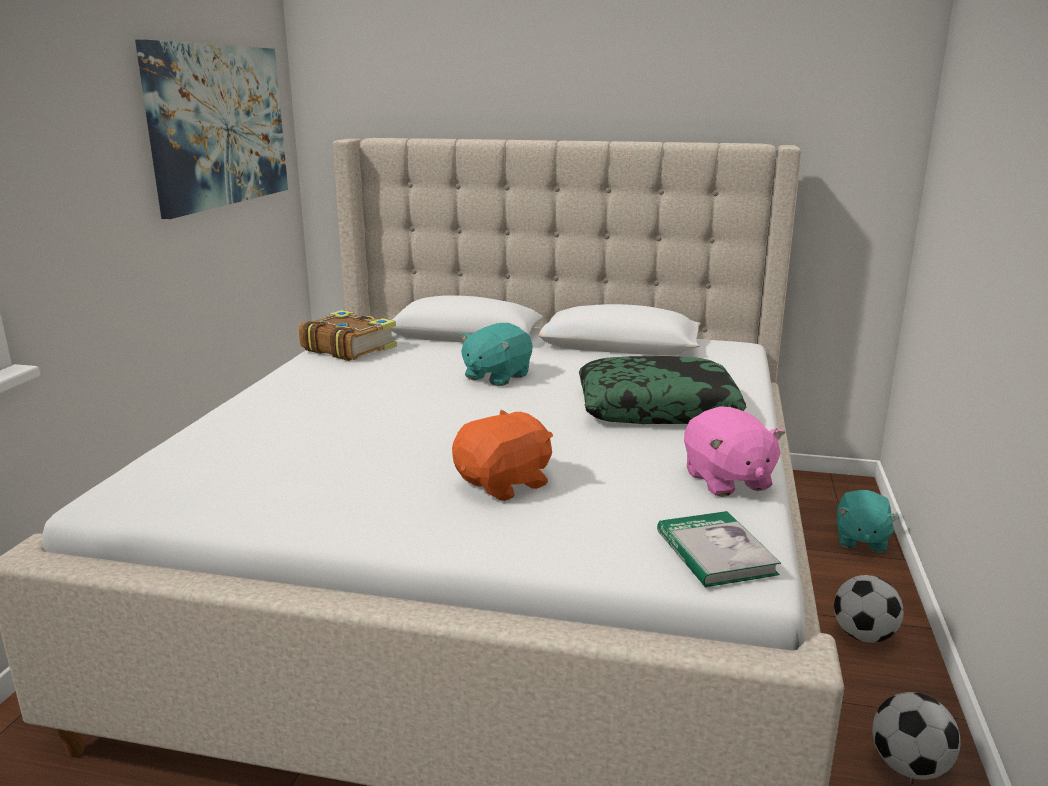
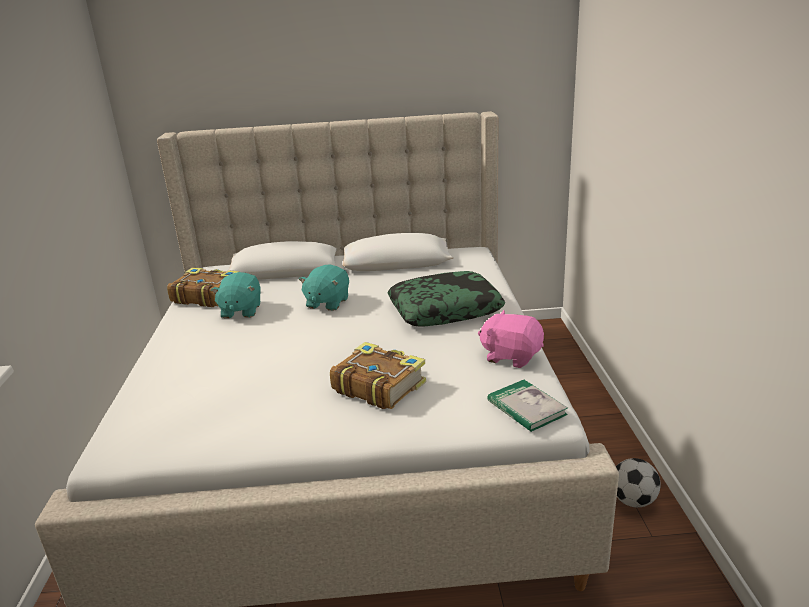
camera: 15 degrees left, 5 degrees up
picture [135,40,288,219] -> none
orange plush toy [452,410,553,501] -> book [330,342,426,409]
pink plush toy [684,406,785,497] -> pink plush toy turned 150 degrees clockwise [478,310,544,368]
football [834,575,904,643] -> none
turquoise plush toy [837,490,899,553] -> turquoise plush toy moved to [211,272,261,319]

